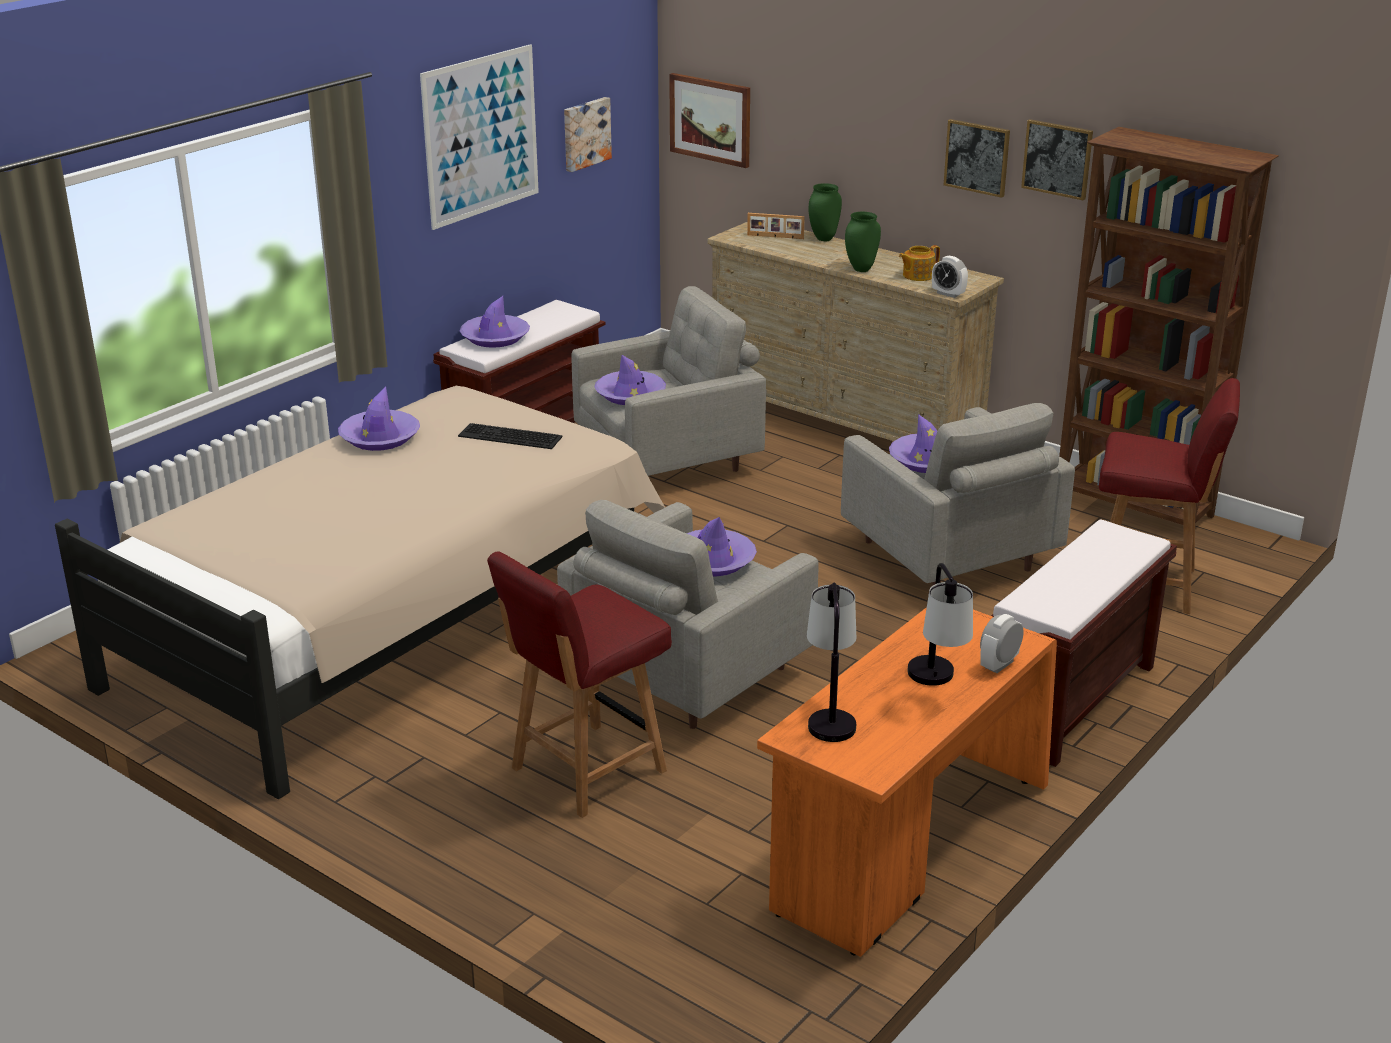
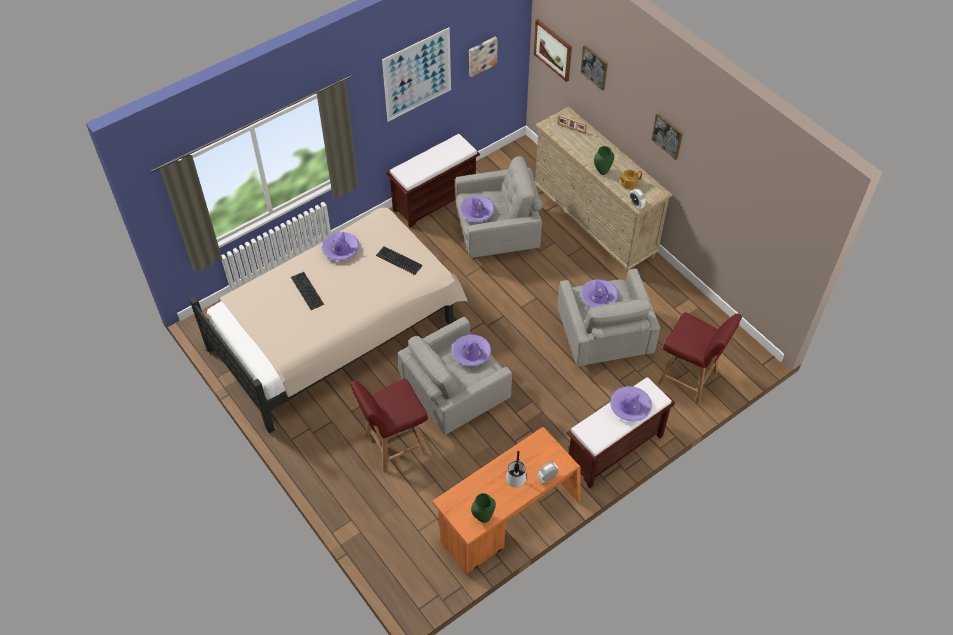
camera: 15 degrees right, 25 degrees up
purple hat [460,296,530,348] -> purple hat moved to [610,386,652,422]
table lamp [807,583,856,742] -> none
green vase [809,183,842,241] -> green vase moved to [471,493,496,523]
picture [1021,119,1093,200] -> picture moved to [581,45,608,91]
brown bookcase [1059,127,1279,525] -> none
none -> keyboard [291,272,324,310]

